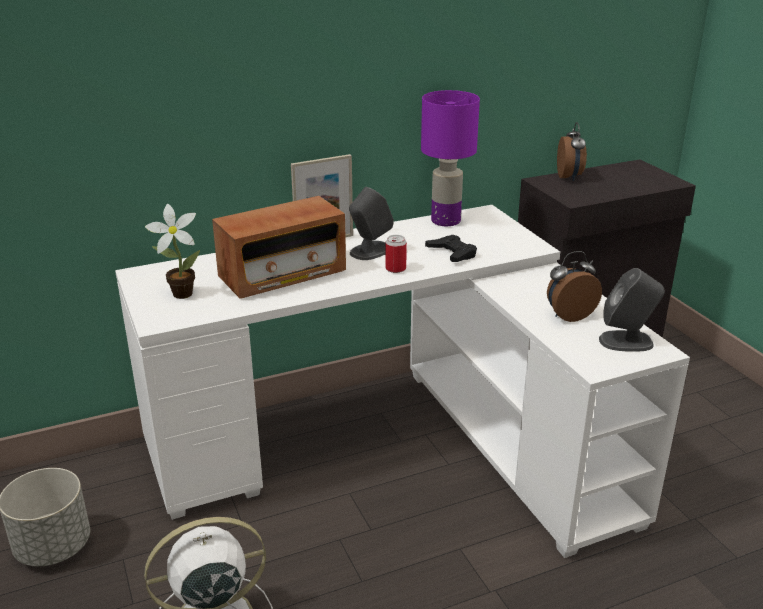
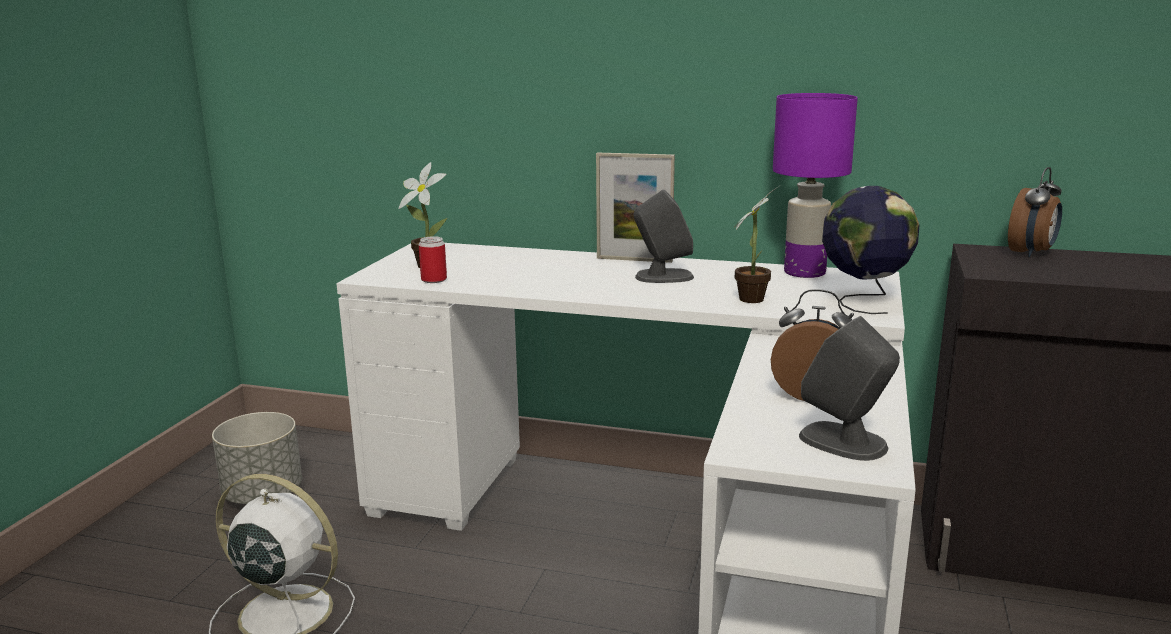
camera: 40 degrees right, 10 degrees down
radio [212,196,346,299] -> none
can [386,235,407,273] -> can moved to [419,236,447,283]
black game controller [425,235,477,262] -> potted plant [734,186,779,303]
none -> globe [822,186,919,314]

